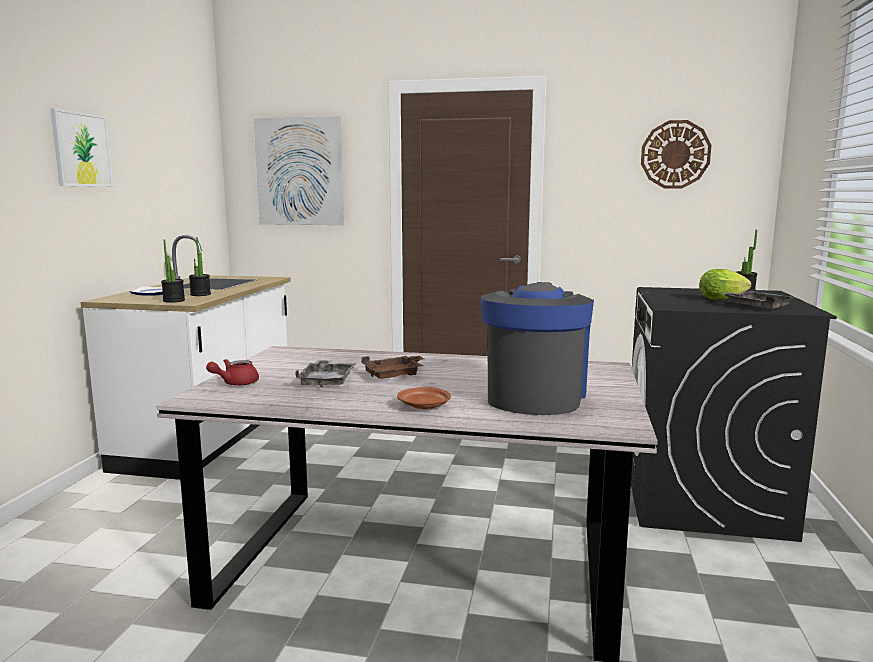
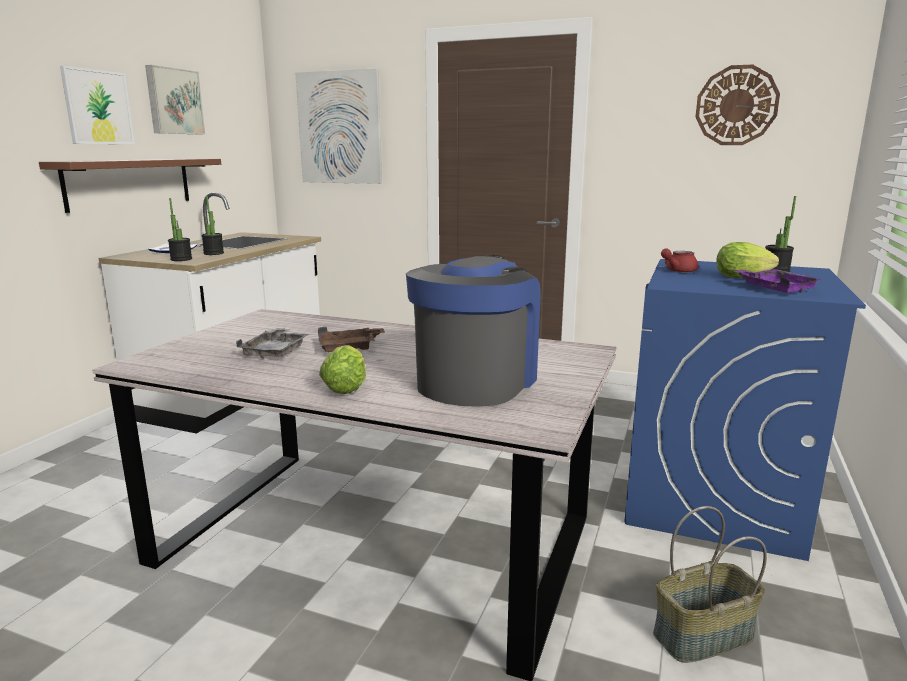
camera: 10 degrees right, 5 degrees up
red teapot [206,359,259,386] -> red teapot moved to [661,248,699,272]
brown plate [397,387,451,409] -> lettuce [319,345,366,394]
black washing machine [631,287,837,542] -> blue washing machine [624,259,866,561]
grey tray [720,291,795,309] -> purple tray [733,269,823,293]
none -> brown shelf [39,159,221,213]
none -> picture [145,65,205,134]
none -> basket [653,506,767,663]

